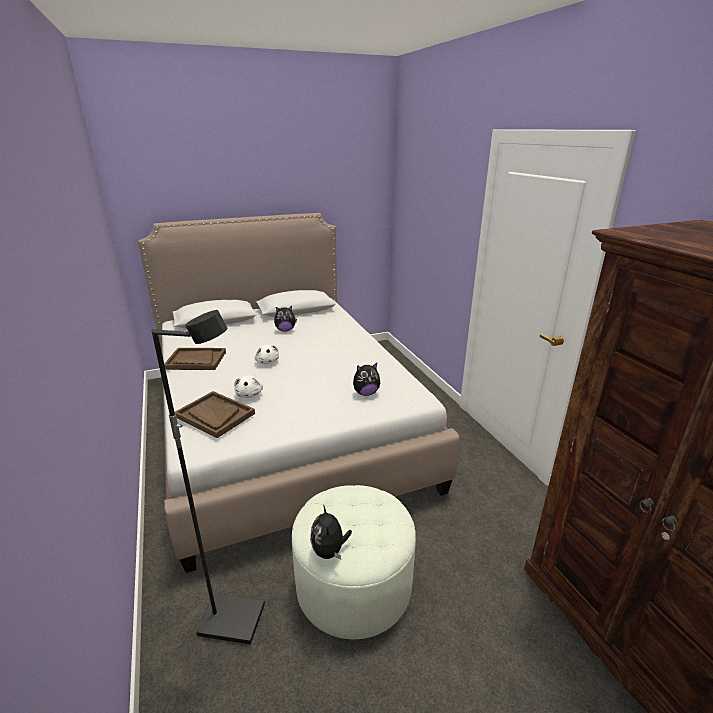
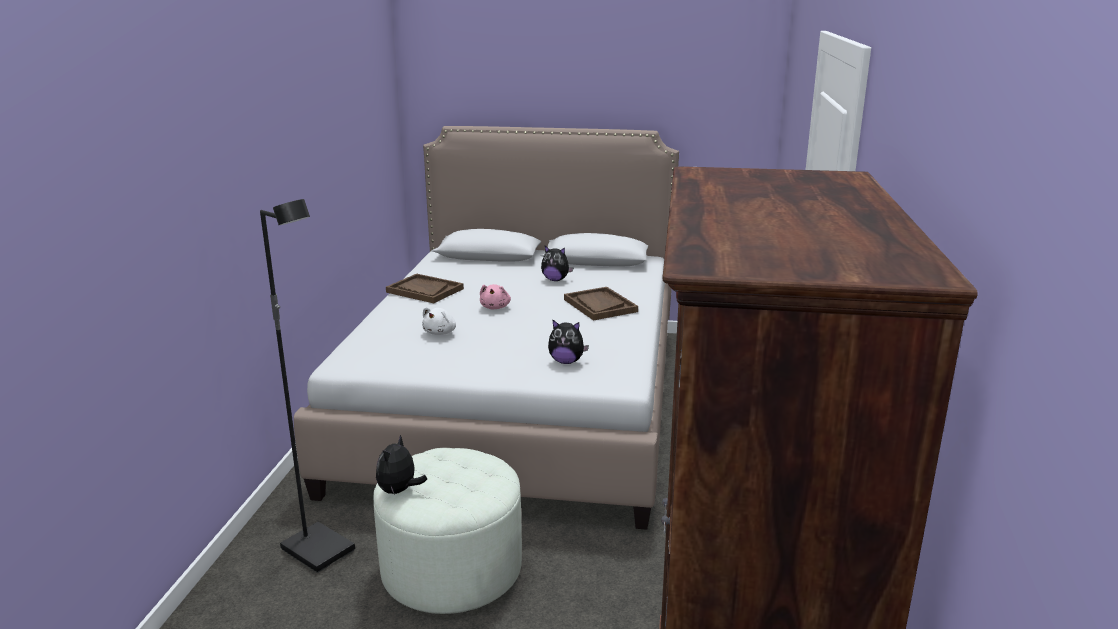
camera: 30 degrees right, 5 degrees down
brown tray [175,391,255,438] -> brown tray moved to [564,287,638,321]
white plush toy [255,345,279,365] -> pink plush toy [480,284,511,309]

